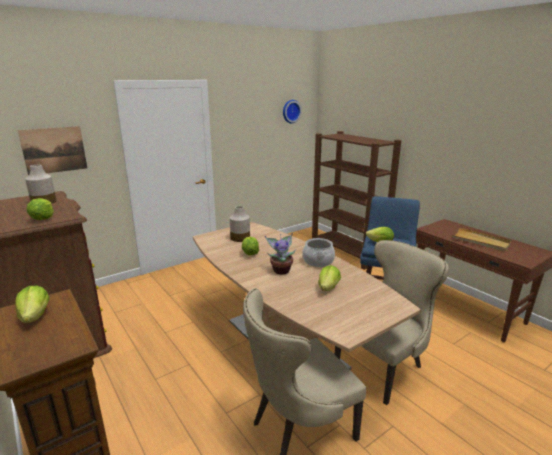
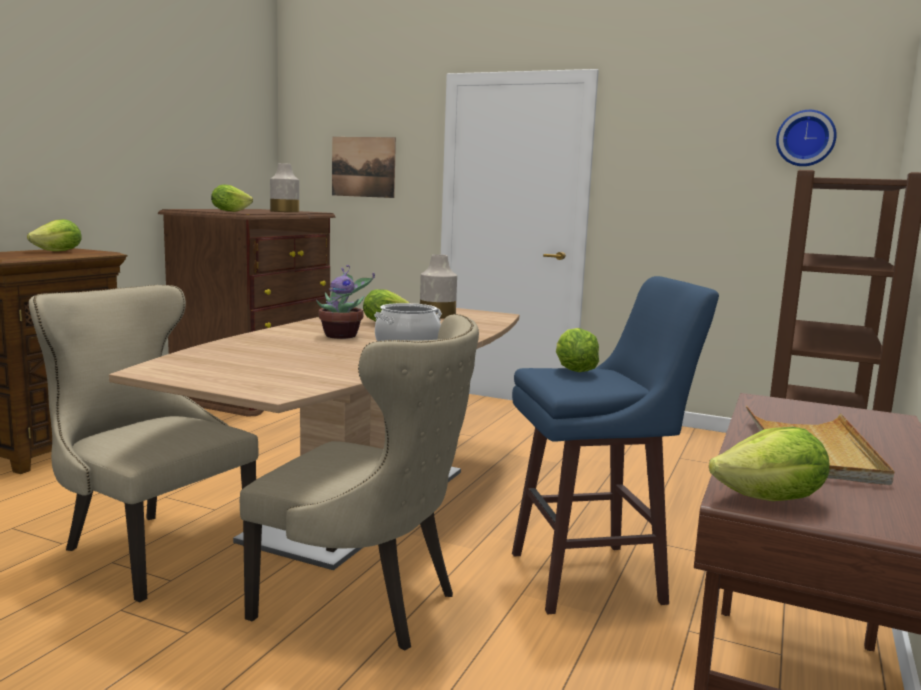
camera: 60 degrees right, 10 degrees down
lettuce [318,265,341,291] -> lettuce moved to [709,427,830,501]

